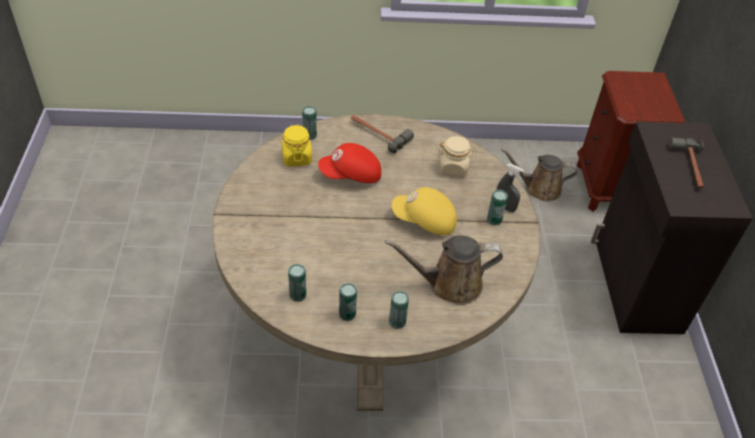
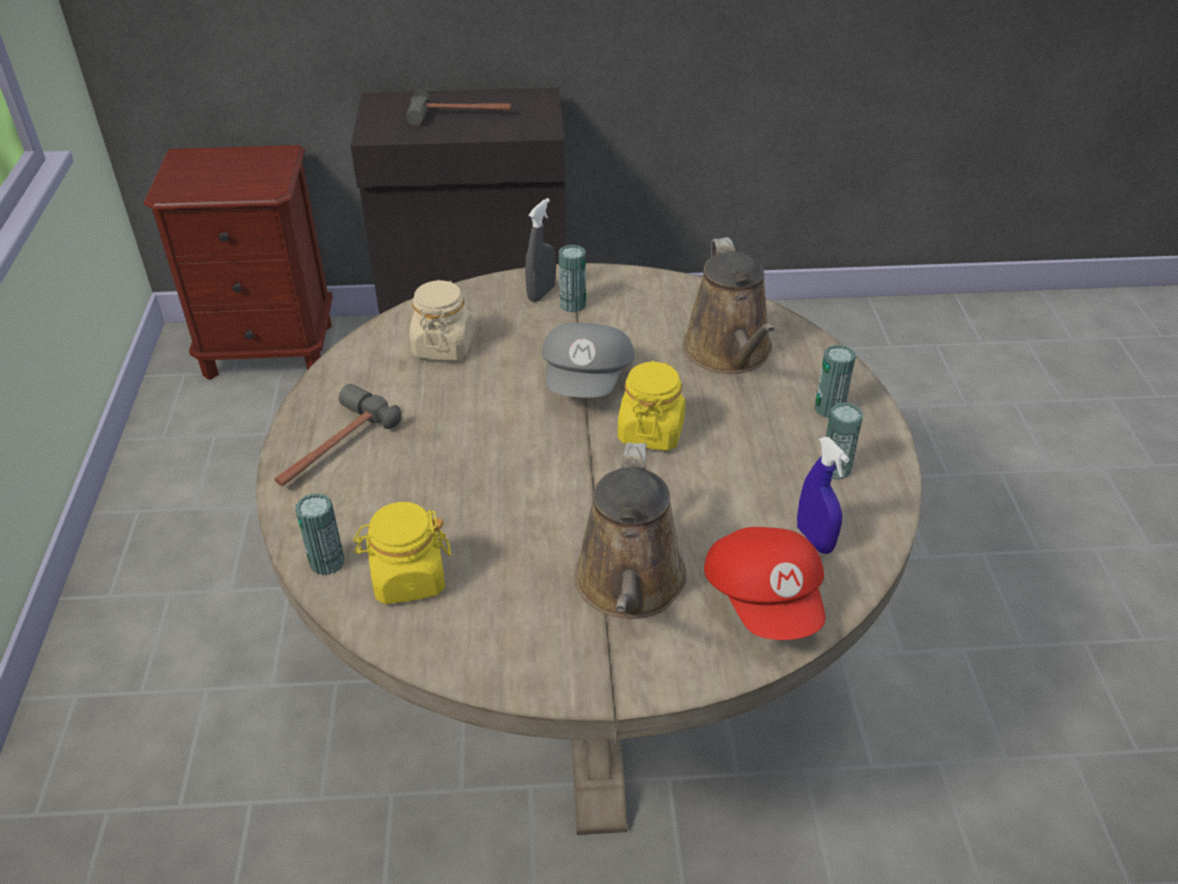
camera: 90 degrees left, 5 degrees down
can [288,264,306,302] -> blue spray bottle [797,437,849,554]
red cap [318,143,381,183] -> red cap moved to [704,527,825,640]
yellow cap [392,187,457,235] -> grey cap [541,323,635,398]
brown watering can [501,148,577,202] -> brown watering can moved to [574,443,687,619]
none -> yellow jar [618,360,686,451]

